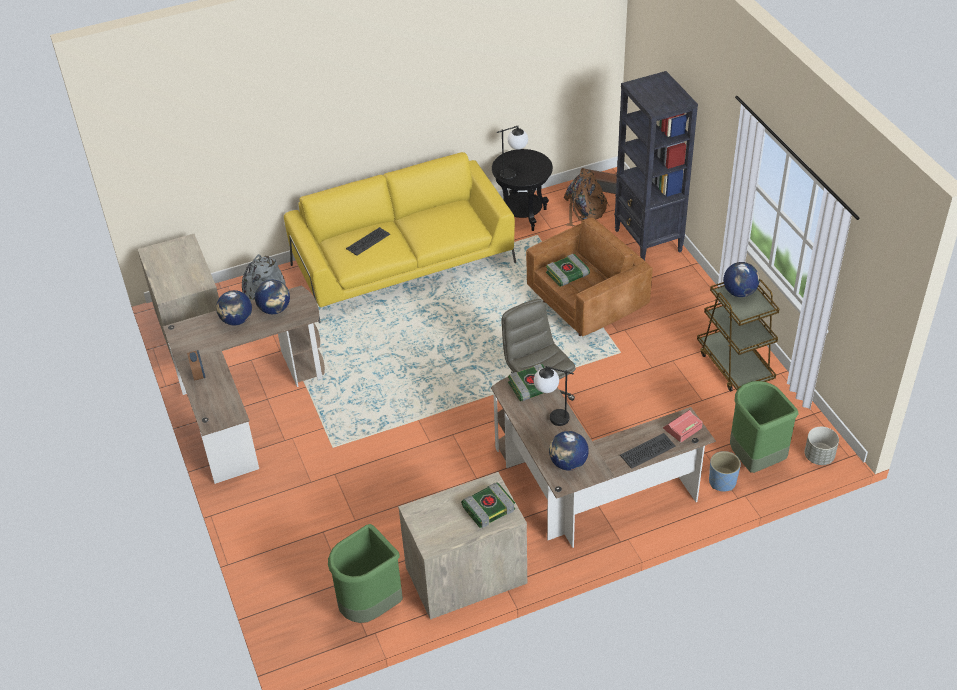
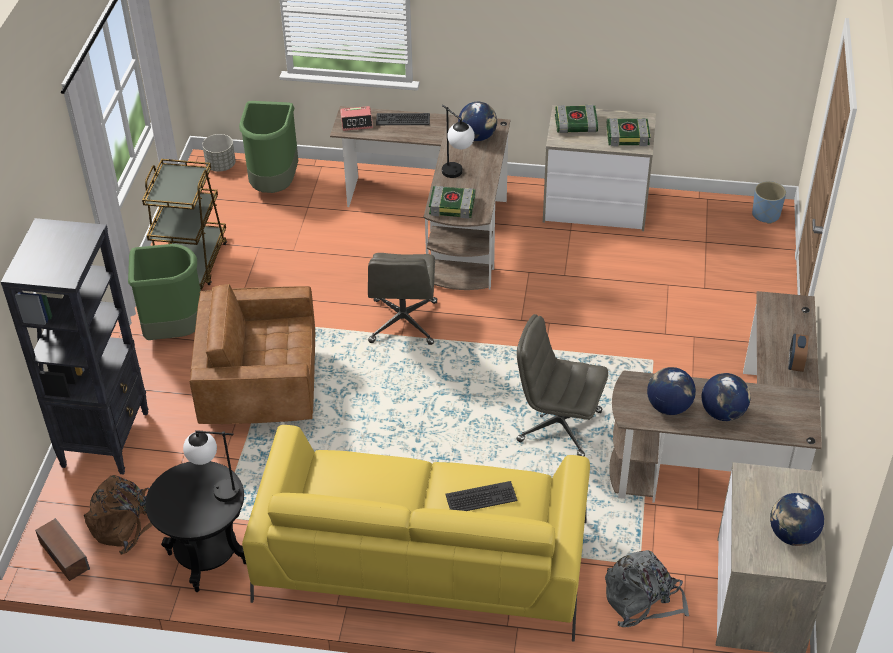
camera: 150 degrees left, 0 degrees up
green trash can [328,524,403,623] -> green trash can moved to [128,244,201,340]
book [546,254,590,287] -> book moved to [607,118,650,146]
blue planter [709,451,741,492] -> blue planter moved to [752,181,786,224]
globe [723,262,760,297] -> globe moved to [770,493,824,546]
none -> grey office chair [517,314,608,456]

